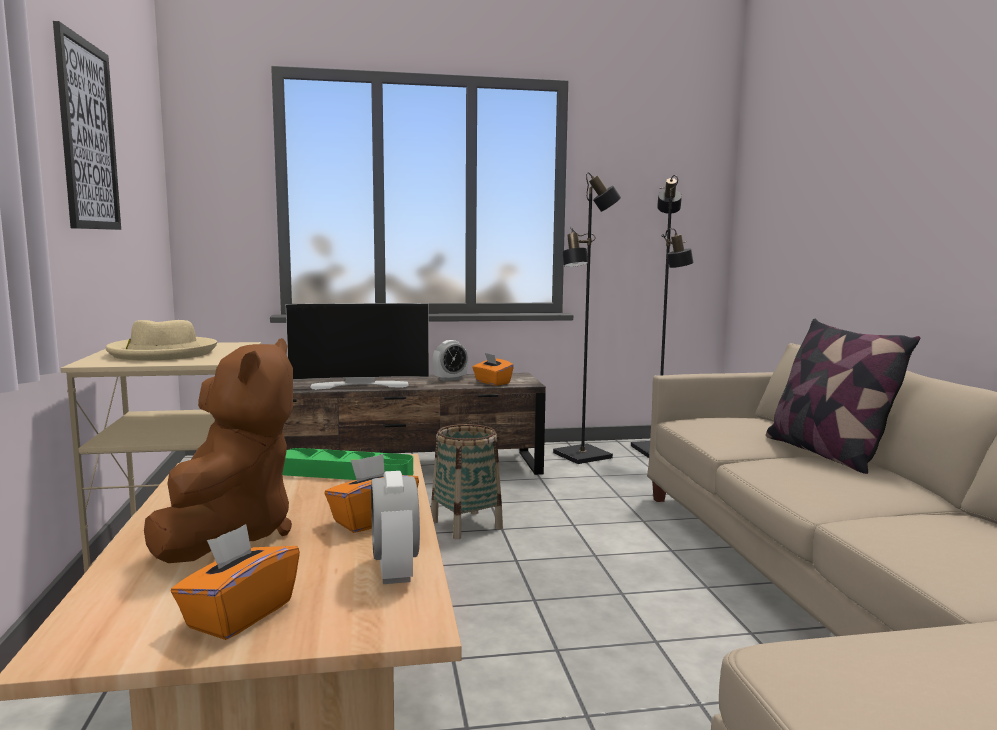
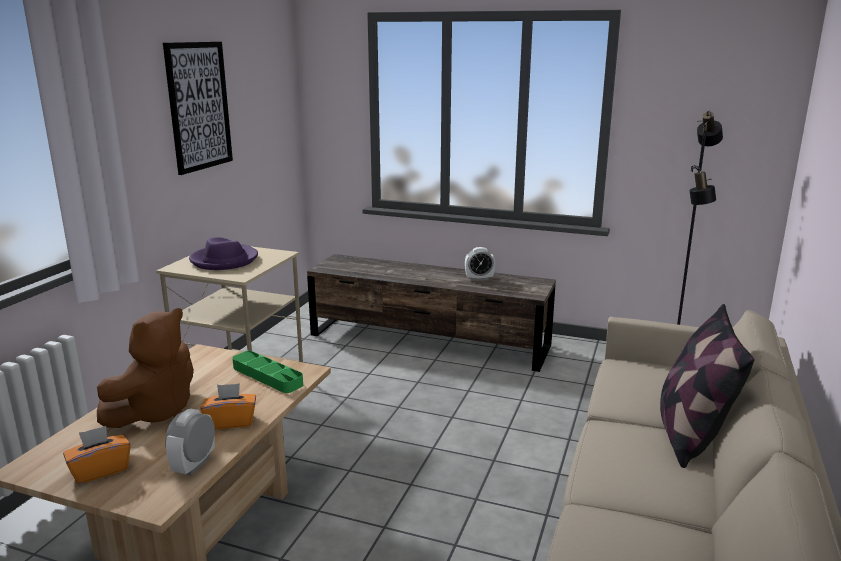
camera: 30 degrees right, 10 degrees up
beige hat [106,320,217,361] -> purple hat [189,237,258,270]
television [286,303,429,390] -> none
basket [431,424,503,539] -> none
orange tissue box [472,353,514,386] -> none
black floor lamp [553,172,621,464] -> none

